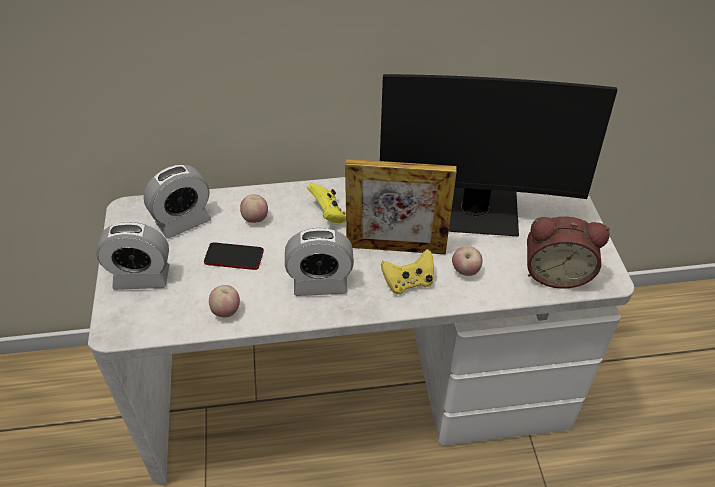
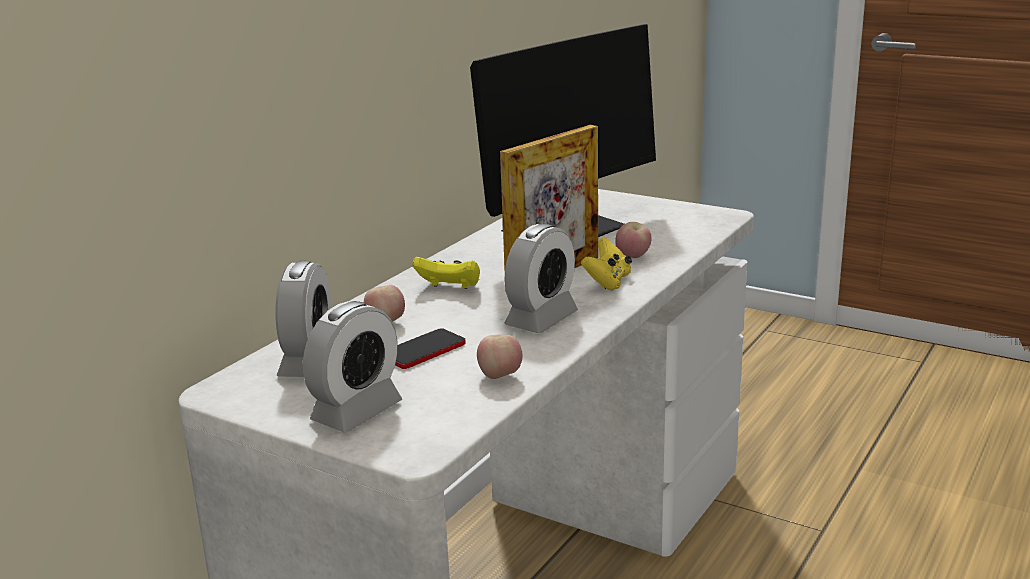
camera: 50 degrees left, 25 degrees down
alarm clock [527,217,610,289] -> none

